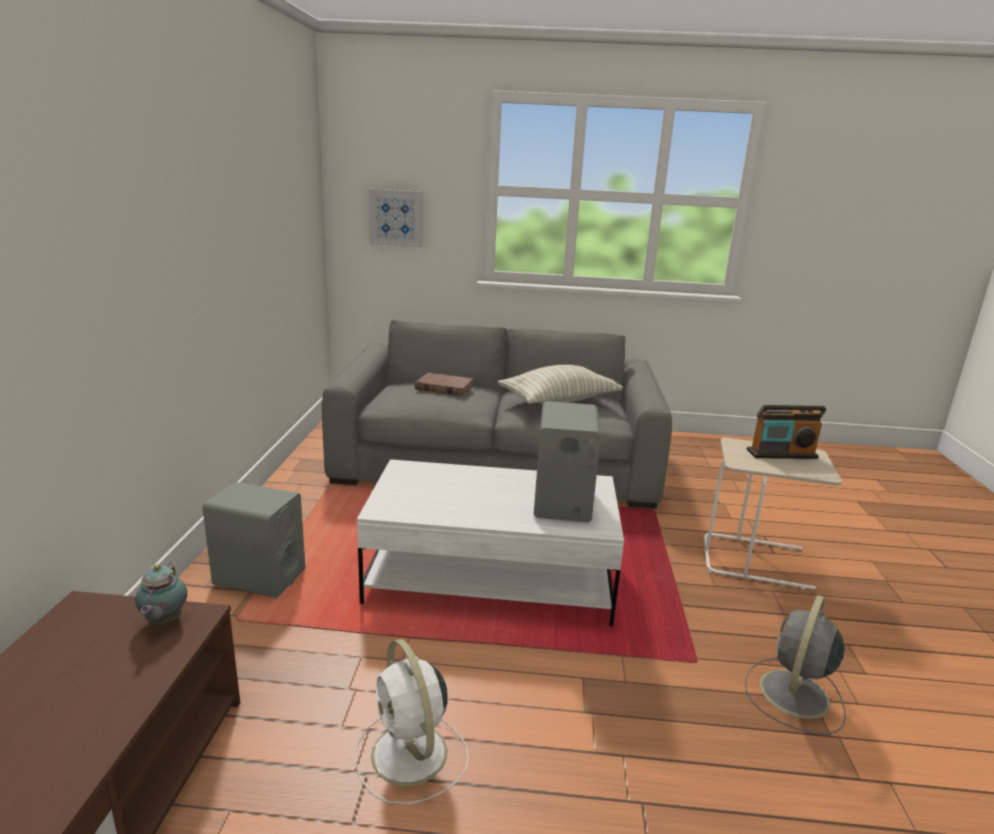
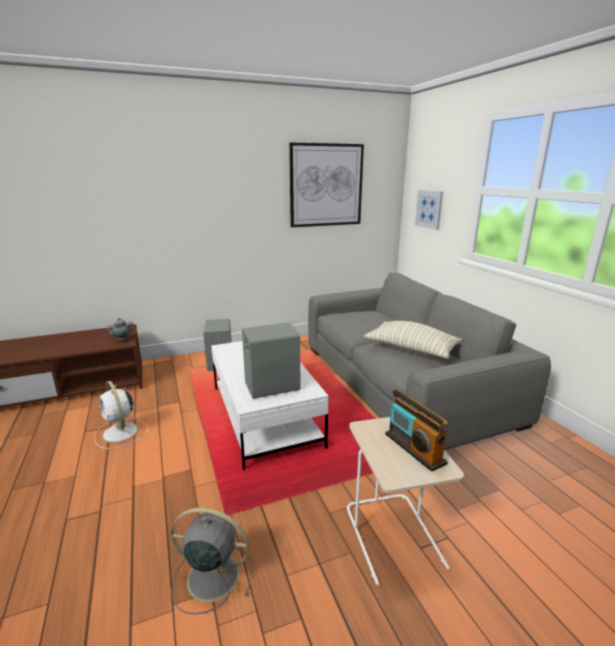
camera: 65 degrees right, 0 degrees up
white fan [355,639,469,805] -> white fan turned 75 degrees counterclockwise [94,381,148,449]
brown book [415,372,474,396] -> none
none -> picture [289,142,364,227]

